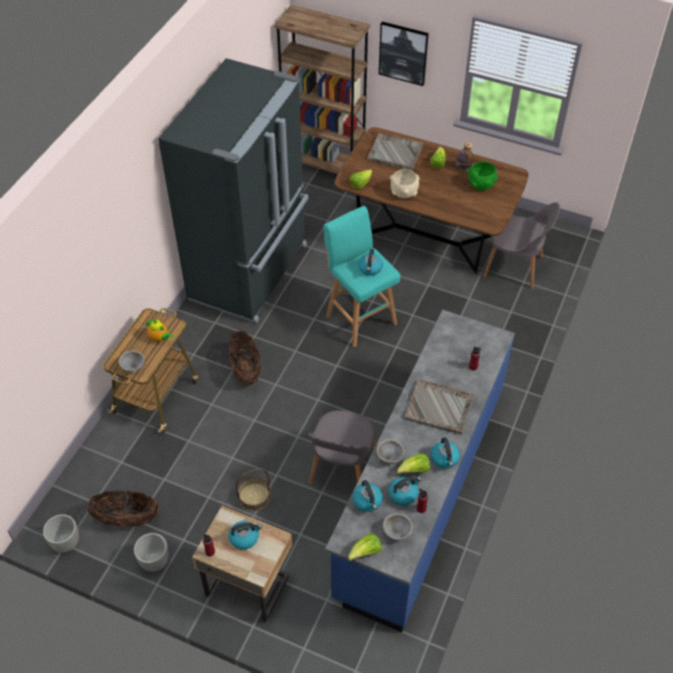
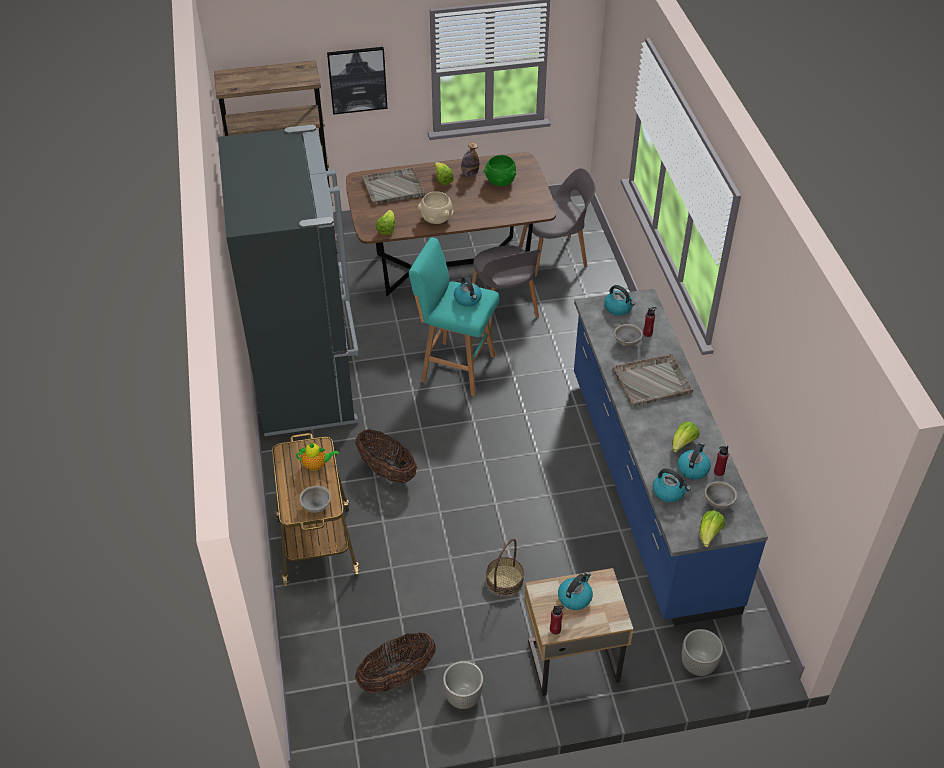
camera: 35 degrees left, 5 degrees down
planter [43,514,79,553] -> planter moved to [682,629,723,676]
grey chair [308,410,376,485] -> grey chair moved to [472,245,541,329]
grey bowl [377,439,404,464] -> grey bowl moved to [614,324,643,347]
kettle [431,437,460,469] -> kettle moved to [604,285,635,316]

